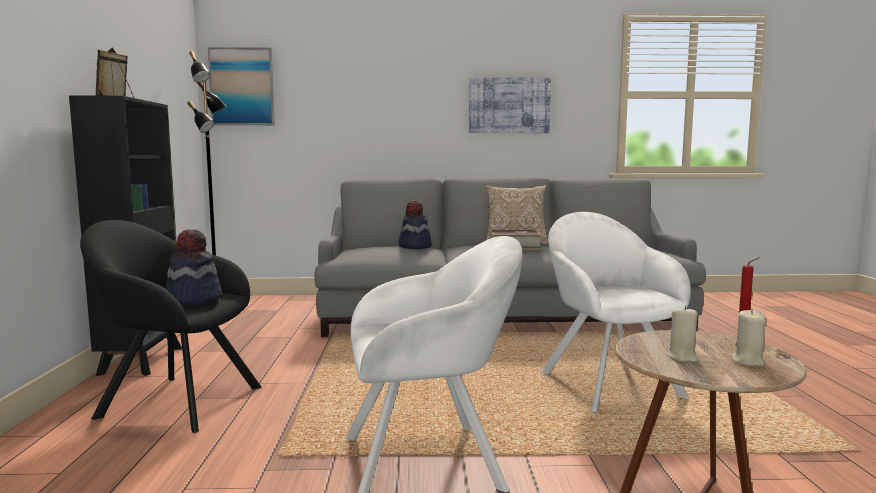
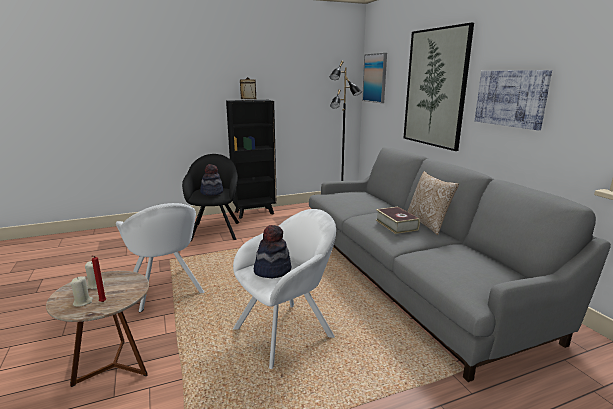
camera: 70 degrees right, 10 degrees up
hat [398,200,432,249] -> hat moved to [254,225,291,278]
none -> picture [403,23,474,151]

